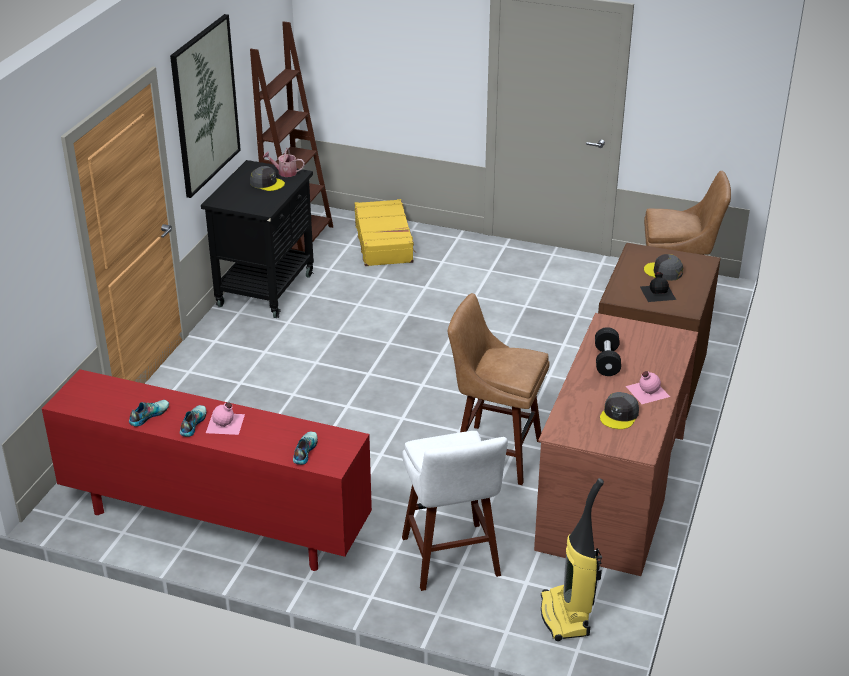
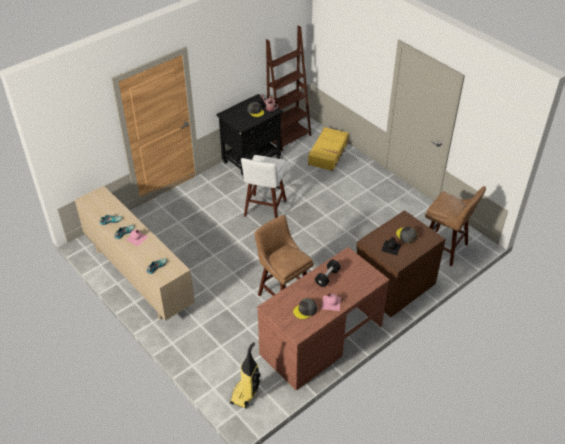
camera: 30 degrees right, 10 degrees up
red cabinet [42,369,372,571] -> beige cabinet [75,186,195,321]
picture [170,14,241,198] -> none
white stool [402,431,508,591] -> white stool moved to [241,155,287,218]

